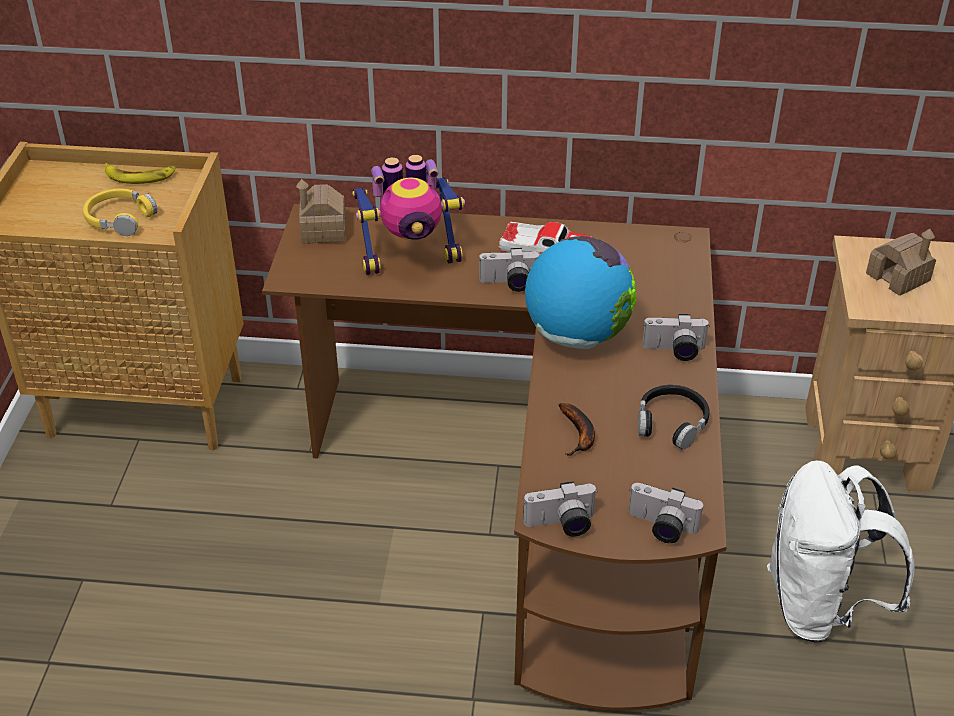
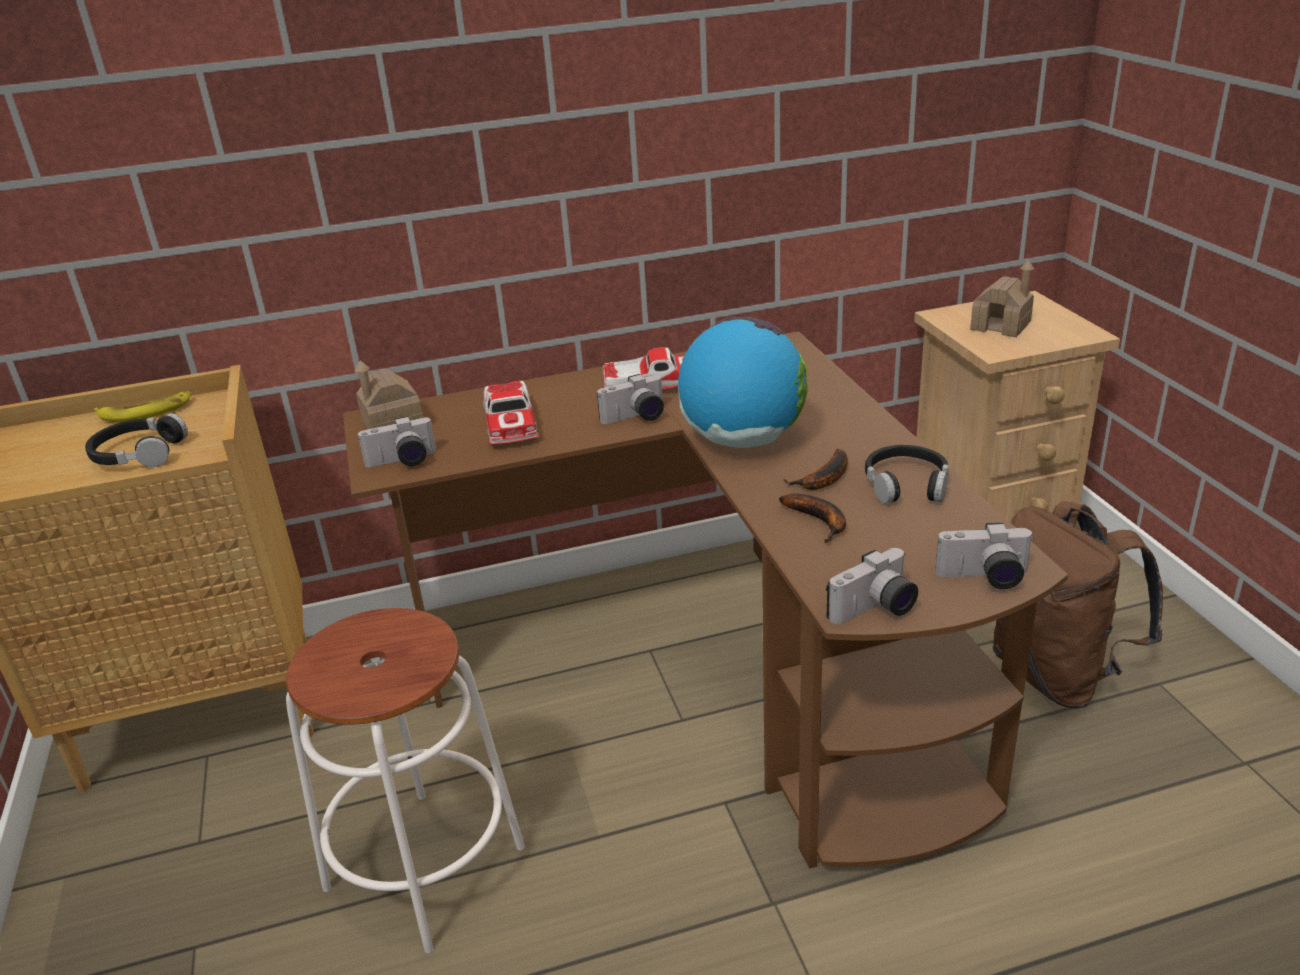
camera: 20 degrees left, 10 degrees down
yellow headphones [83,188,158,236] -> black headphones [85,413,188,467]
toy robot [352,155,465,275] -> toy car [483,381,539,444]
camera [642,314,710,361] -> camera moved to [358,416,436,467]
white backpack [767,461,915,643] -> brown backpack [993,501,1163,709]
none -> white stool [286,608,525,953]
none -> banana [783,448,848,490]

